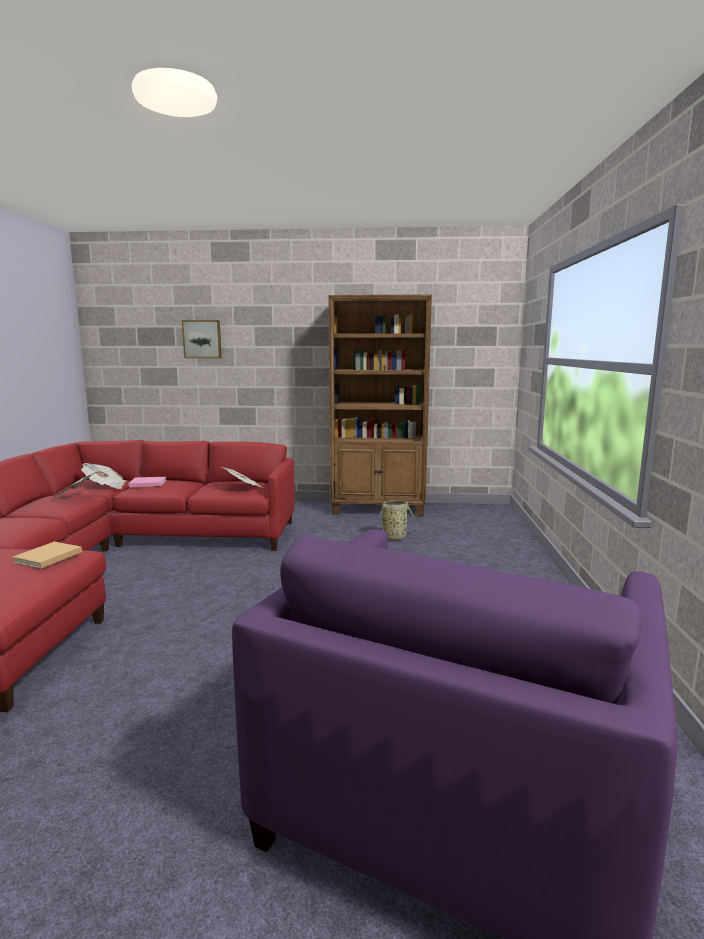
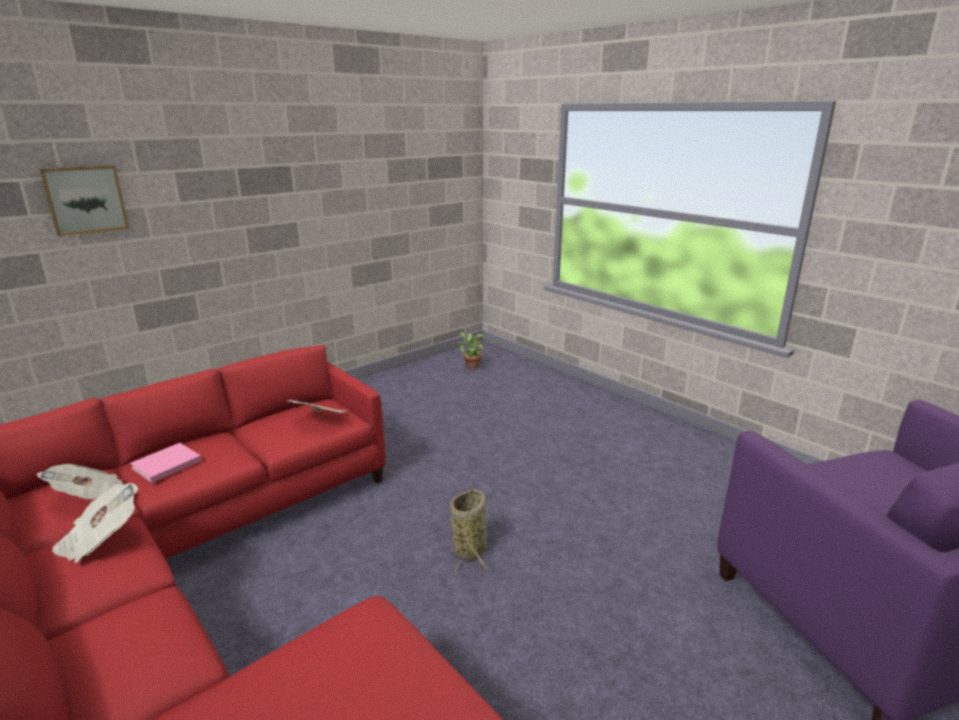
camera: 45 degrees left, 10 degrees up
beige book [12,542,82,568] -> none
brown bookcase [328,294,432,516] -> none
basket [380,500,423,540] -> basket moved to [450,489,488,575]
none -> potted plant [458,332,485,370]

